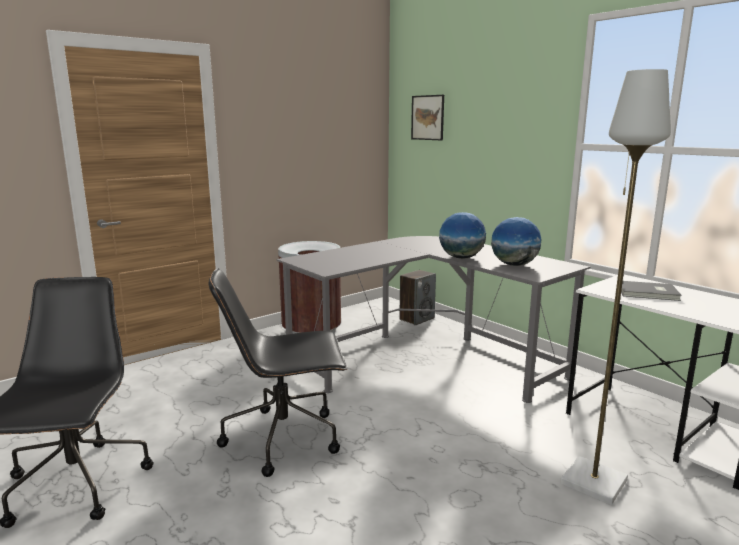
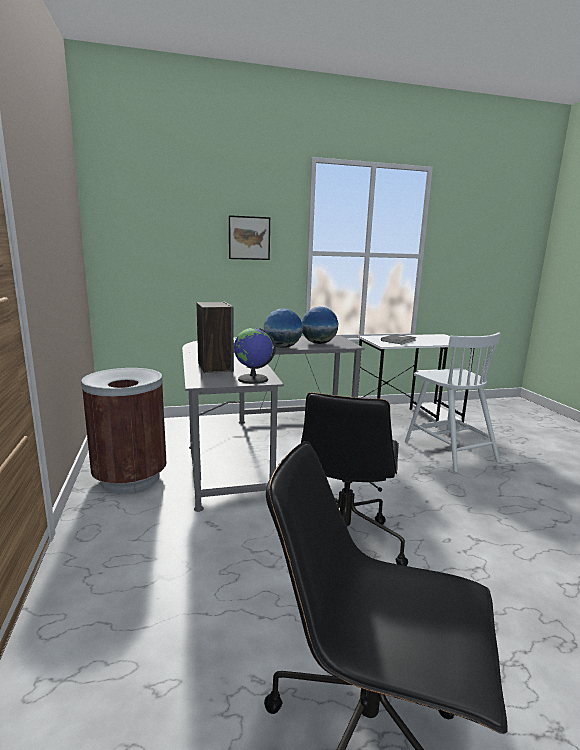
camera: 65 degrees left, 0 degrees up
speaker [399,270,436,325] -> speaker moved to [197,302,234,373]
picture [411,95,444,140] -> picture moved to [229,215,270,260]
grey floor lamp [560,69,671,505] -> white chair [405,332,501,472]
none -> globe [234,328,276,384]

